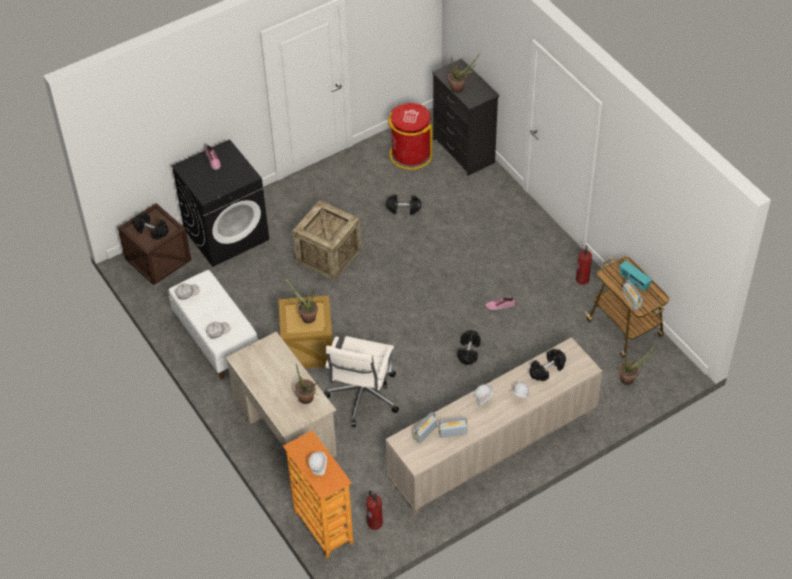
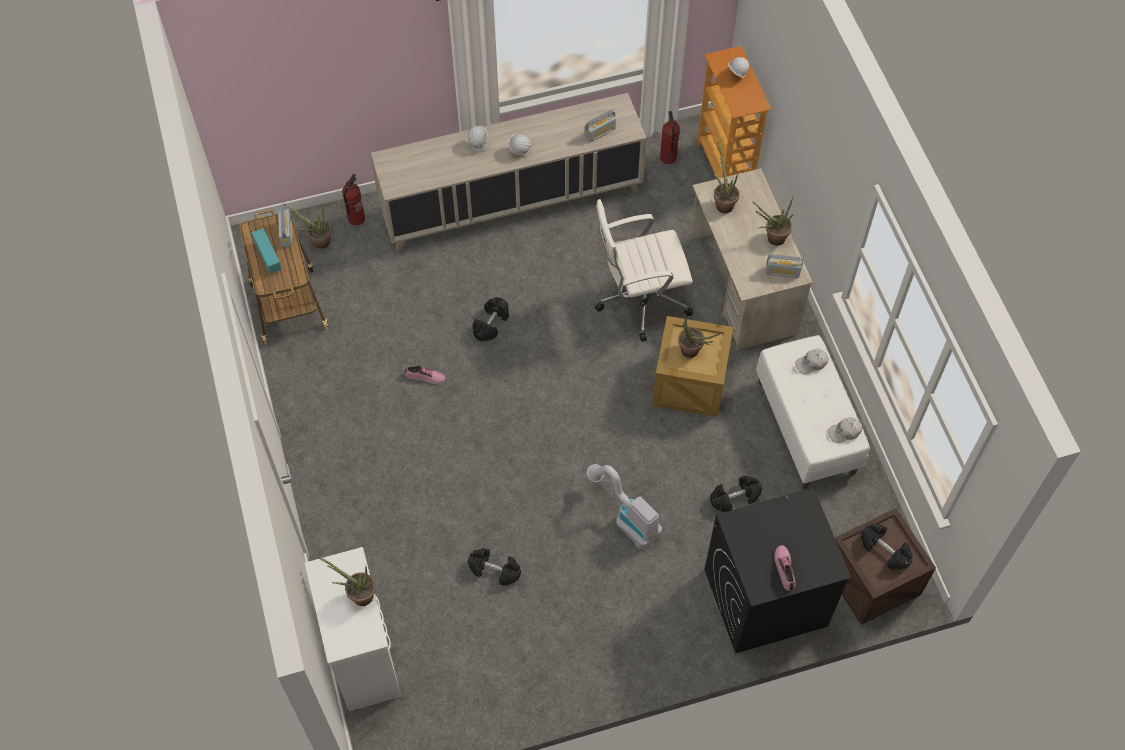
camera: 165 degrees left, 10 degrees up
crate [293,200,361,281] -> vacuum cleaner [587,464,662,549]
white office chair [324,336,399,427] -> white office chair turned 135 degrees counterclockwise [595,199,693,342]
red trash can [388,103,432,170] -> none
black dresser [432,58,499,176] -> white dresser [305,547,401,711]
radio [438,417,468,438] -> radio moved to [766,254,803,278]
black dumbbell [529,349,566,381] -> black dumbbell moved to [710,476,762,513]
fire extinguisher [576,246,592,285] -> fire extinguisher moved to [342,174,365,226]
none -> potted plant [752,197,793,246]

